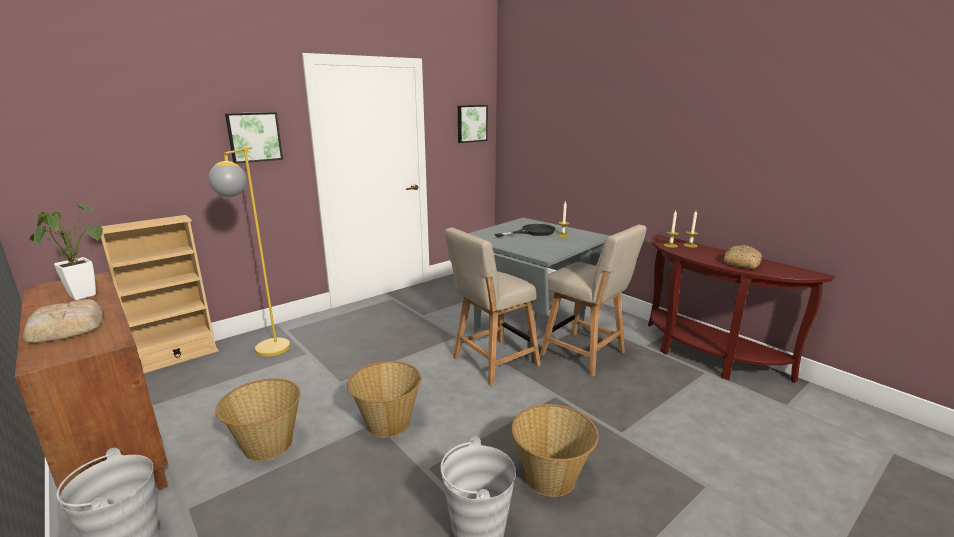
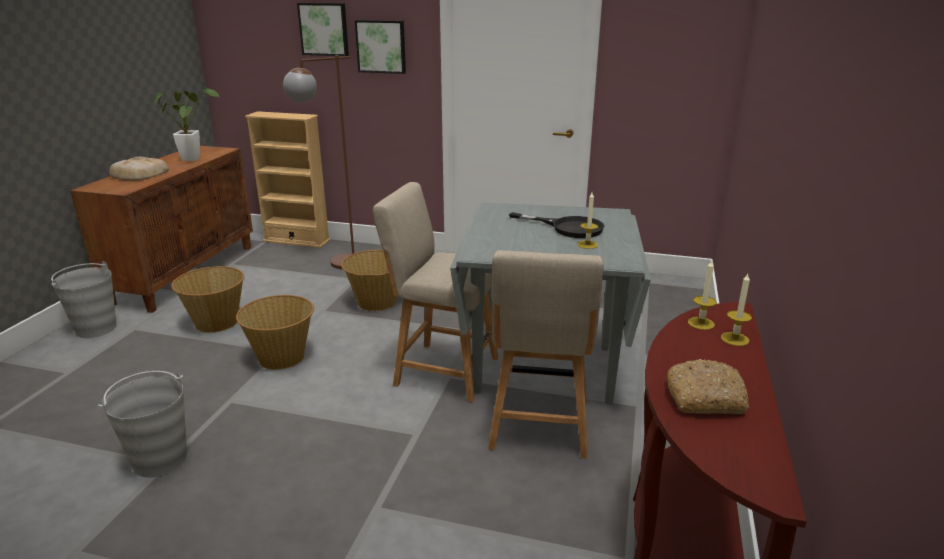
camera: 55 degrees right, 5 degrees up
yellow floor lamp [208,146,290,357] -> brown floor lamp [283,55,354,269]
picture [458,105,488,143] -> picture moved to [297,3,349,56]
basket [512,404,599,497] -> basket moved to [341,250,396,311]

